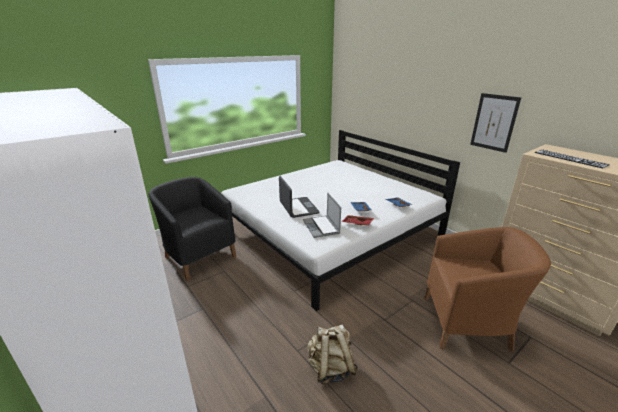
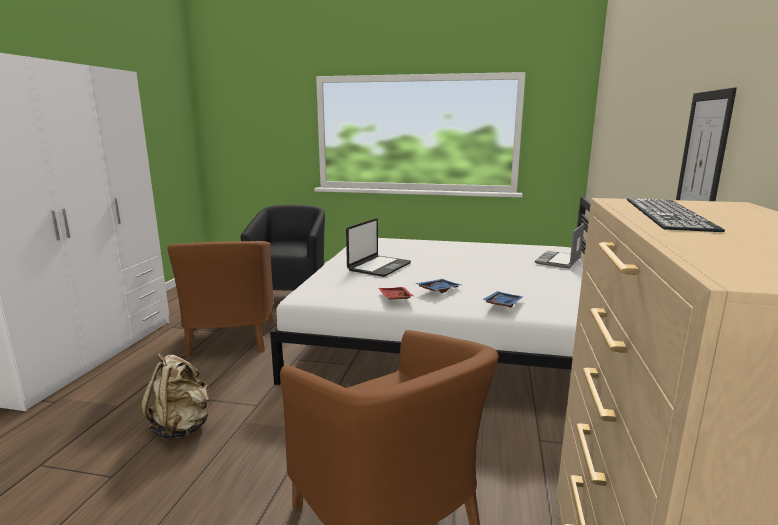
camera: 50 degrees right, 10 degrees down
laptop [303,192,341,238] -> laptop moved to [535,223,584,269]
none -> brown armchair [167,241,274,357]

